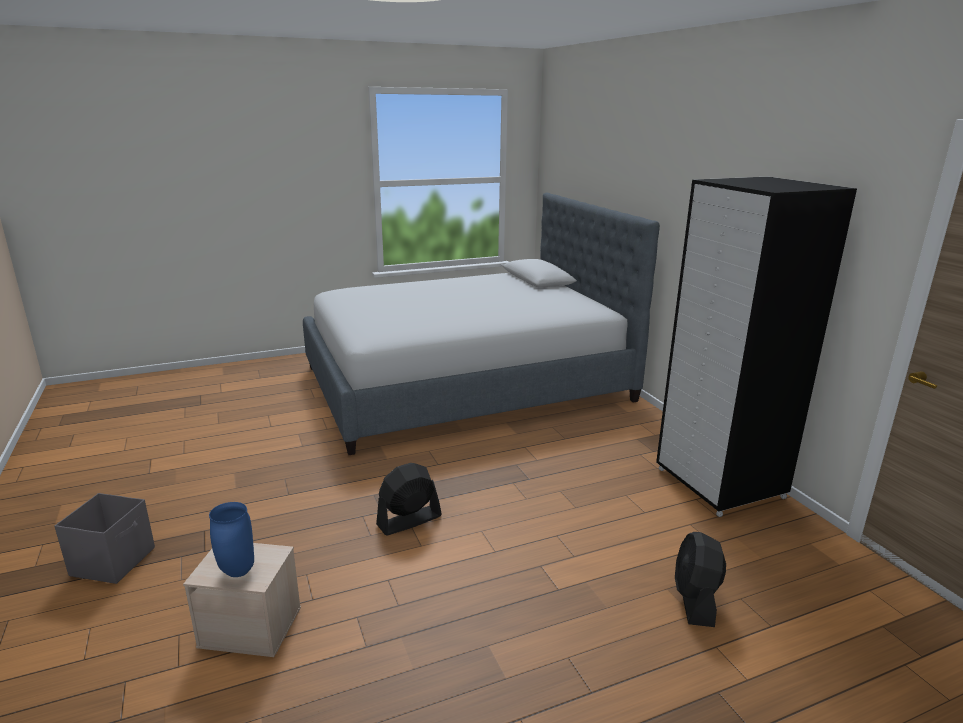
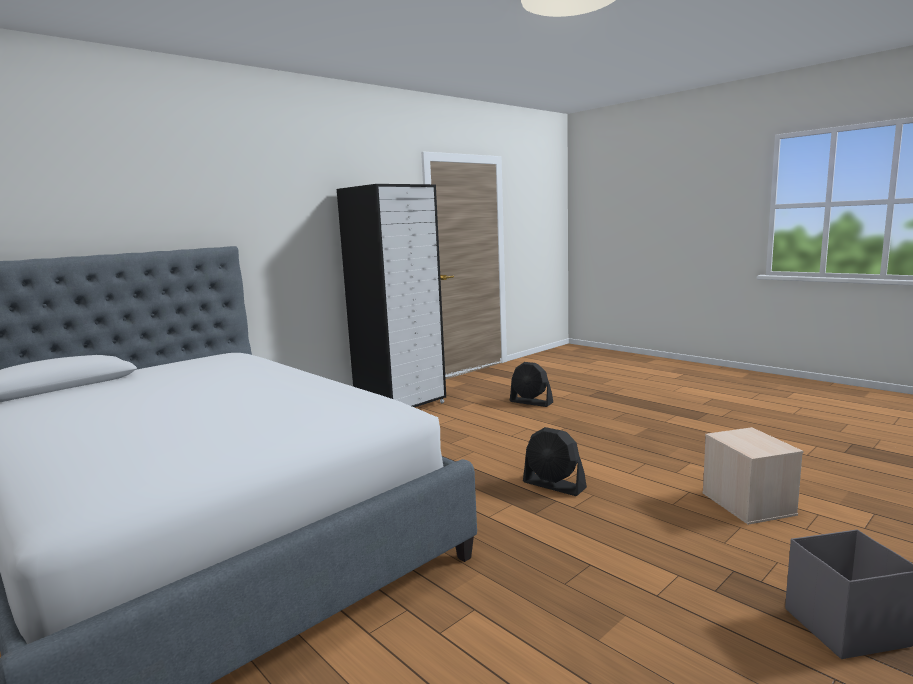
camera: 110 degrees left, 10 degrees down
blue vase [209,502,254,577] -> none
black fan [675,532,726,627] -> black fan turned 45 degrees clockwise [510,362,553,407]

